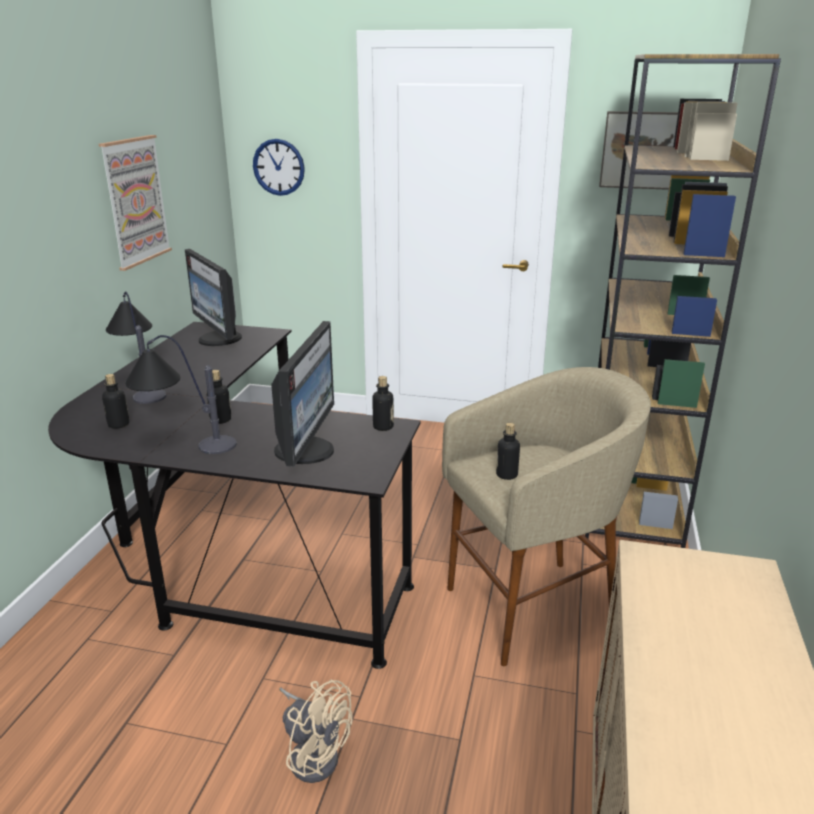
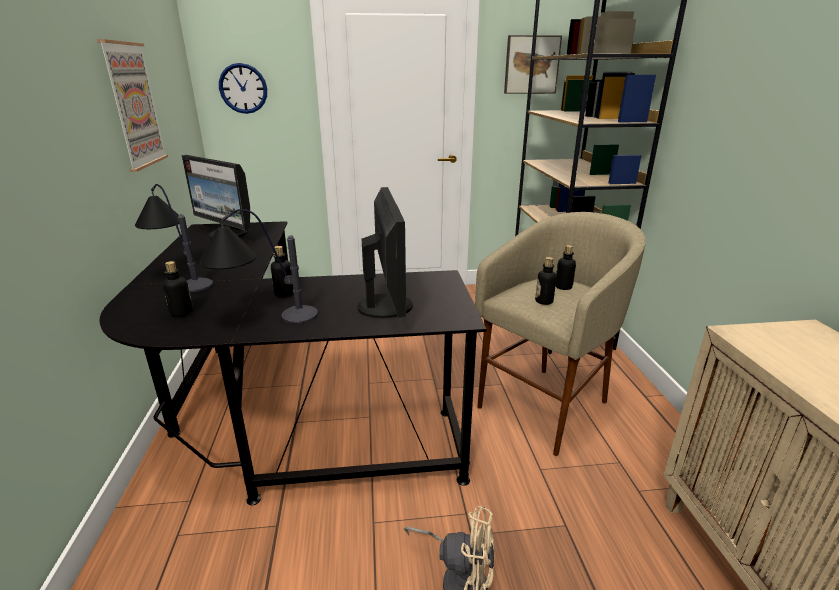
camera: 20 degrees left, 0 degrees up
bottle [372,376,394,431] -> bottle moved to [556,245,576,290]

